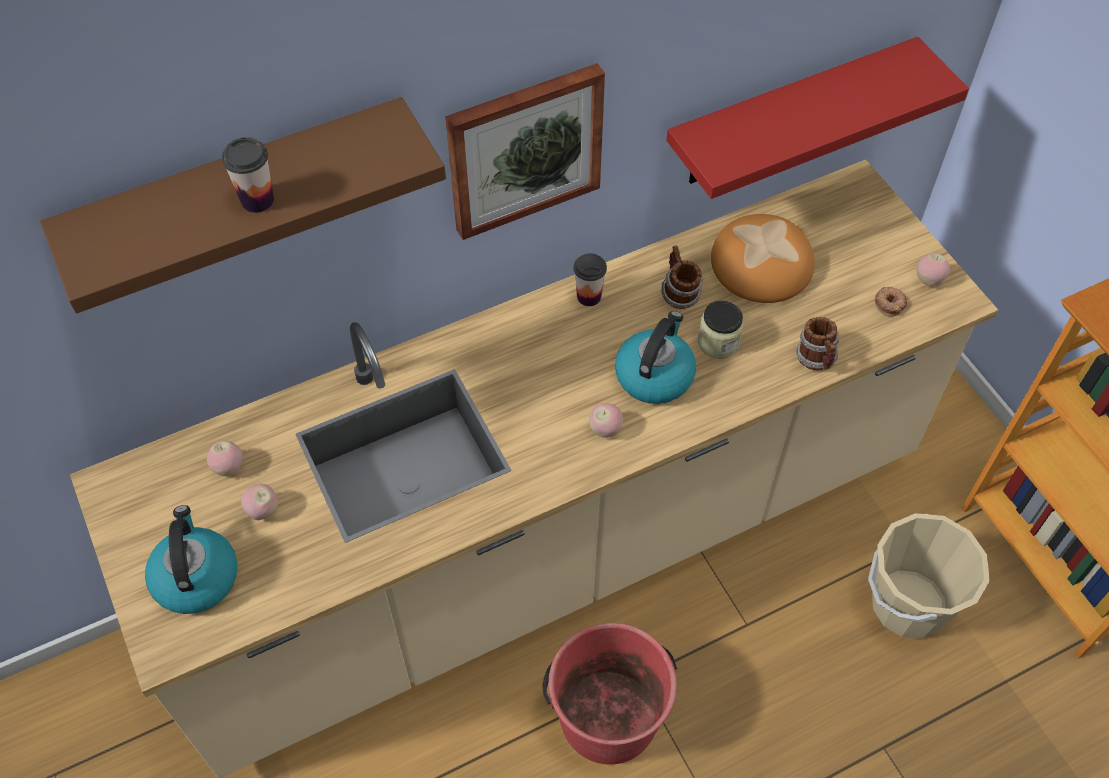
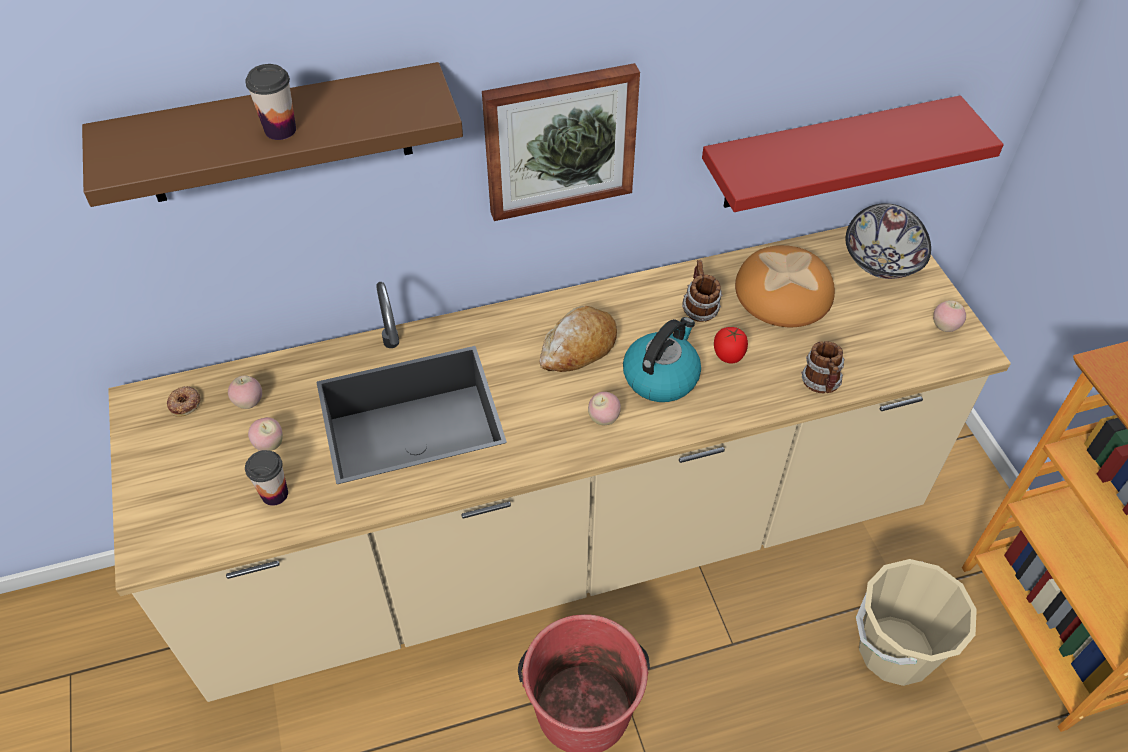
camera: 10 degrees right, 5 degrees down
kettle [145,505,237,614] -> none
cup [574,253,607,306] -> cup moved to [245,450,288,506]
jar [698,301,744,359] -> tomato [714,327,748,364]
donut [875,287,907,317] -> donut moved to [167,386,201,417]
none -> bread [539,306,617,372]
none -> bowl [846,203,931,279]

